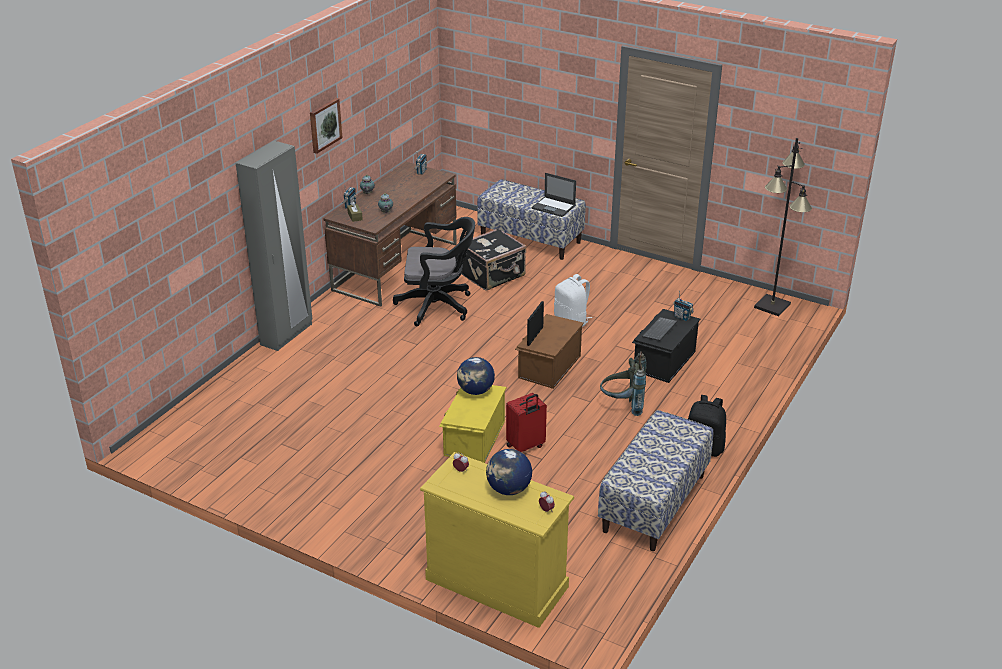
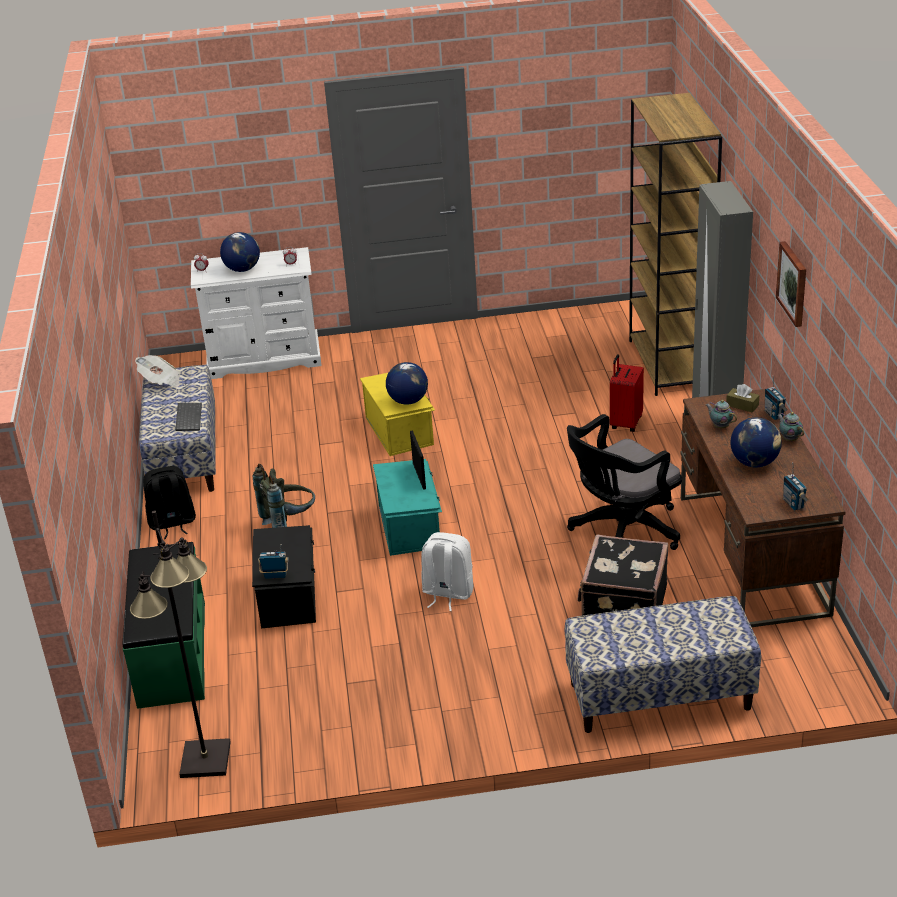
camera: 145 degrees right, 0 degrees up
yellow dresser [420,452,574,628] -> white dresser [191,247,322,379]
red suitcase [506,393,547,452] -> red suitcase moved to [610,355,644,432]
brown storage box [515,314,584,389] -> turquoise storage box [373,459,442,556]
laptop [532,173,576,217] -> none
keyboard [642,317,677,341] -> keyboard moved to [175,403,202,431]
none -> green bench [123,542,205,709]
none -> newspaper [135,355,180,387]
none -> brown bookcase [629,93,722,396]
none -> globe [731,417,782,467]

